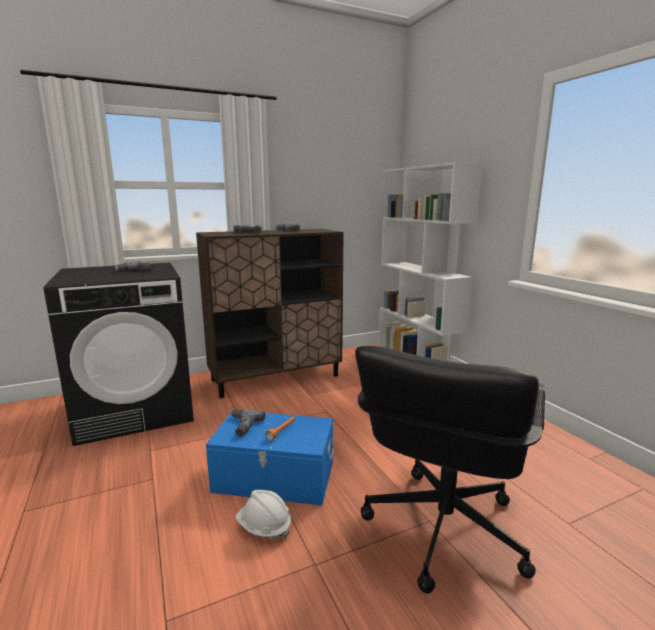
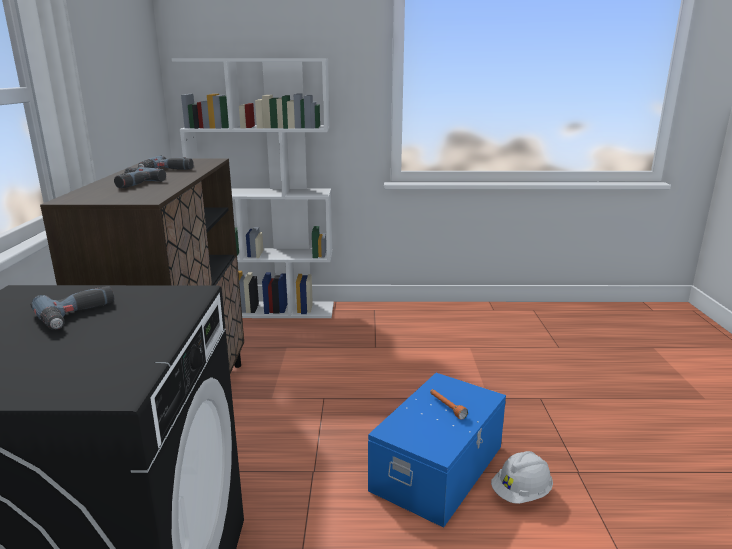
camera: 65 degrees left, 5 degrees up
power drill [231,409,265,437] -> none
black office chair [355,346,545,594] -> none

